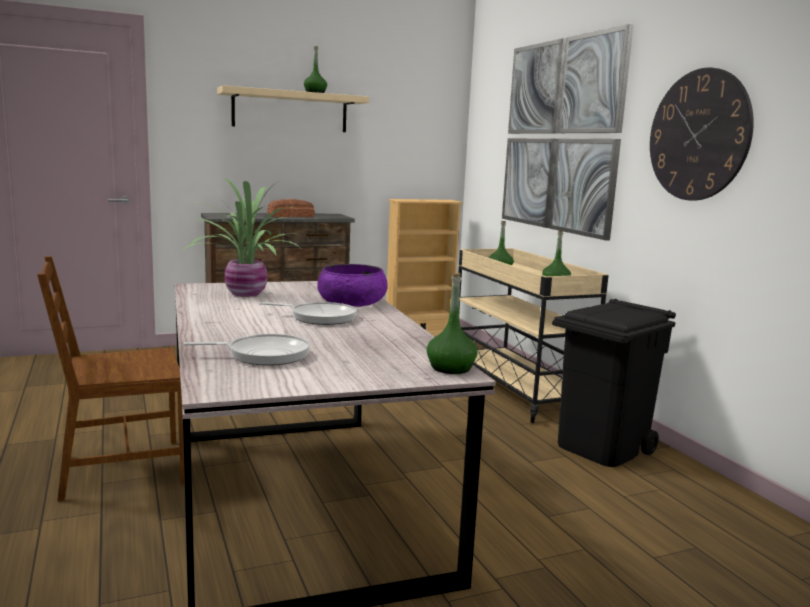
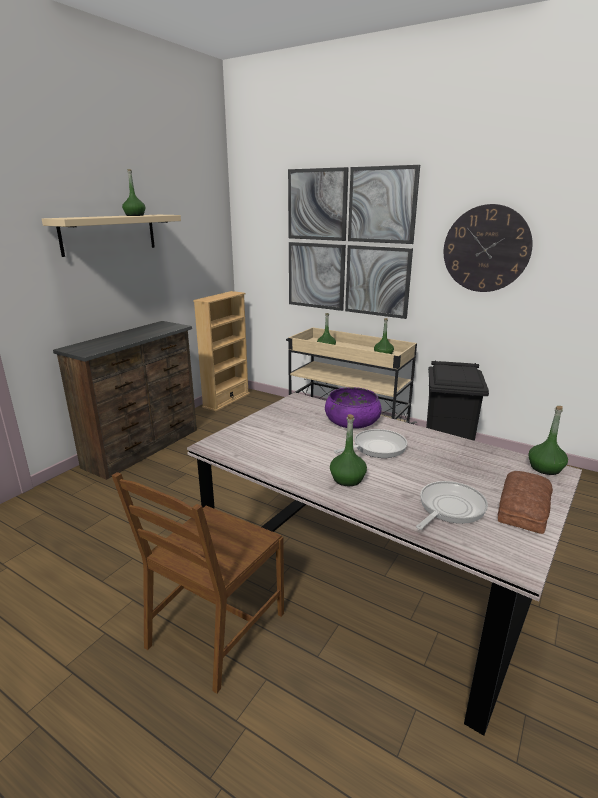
camera: 35 degrees left, 10 degrees up
potted plant [183,178,308,297] -> none
bread [267,199,315,217] -> bread moved to [498,471,553,534]
none -> green bottle [330,414,367,486]

